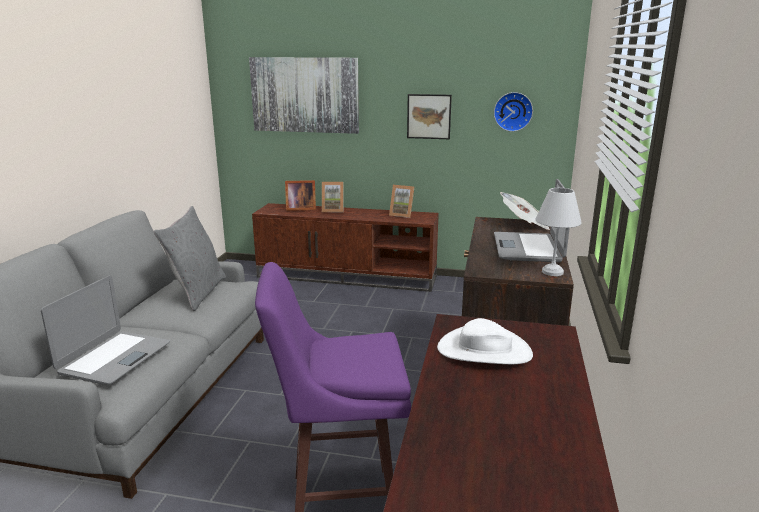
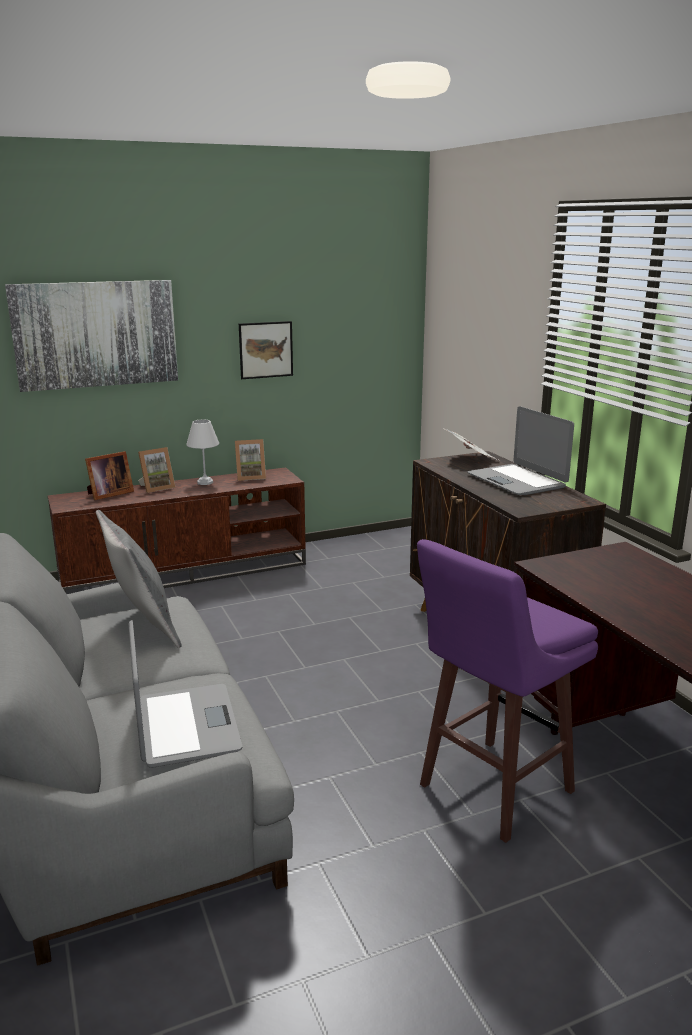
camera: 35 degrees left, 0 degrees up
white hat [437,318,533,364] -> none
wall clock [494,92,533,132] -> none
white table lamp [535,188,582,276] -> white table lamp moved to [186,420,219,485]

